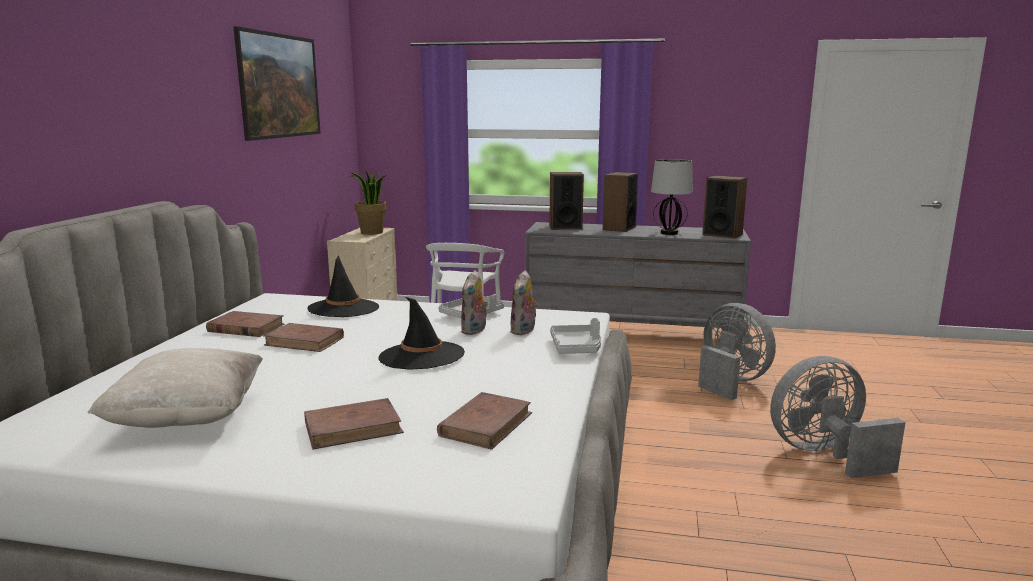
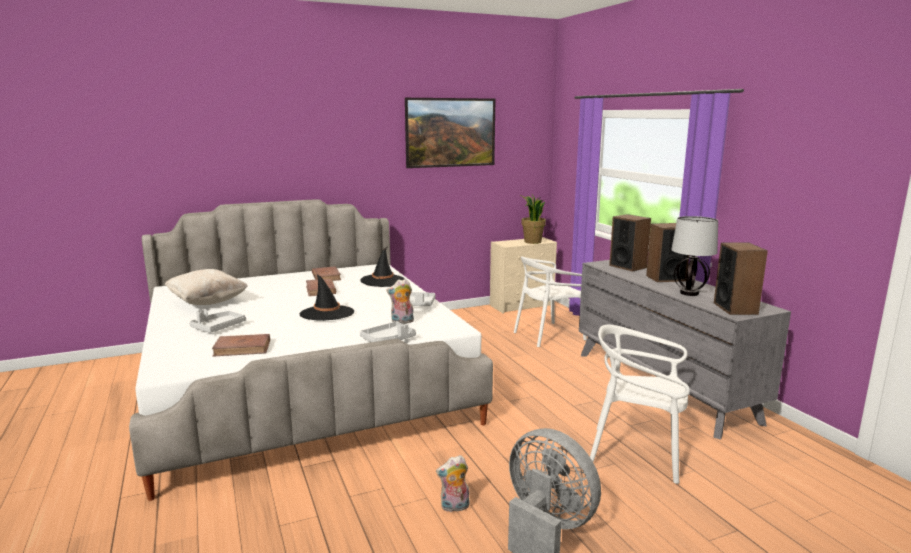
camera: 55 degrees right, 0 degrees up
brown book [304,398,404,450] -> grey tray [189,309,246,333]
plush toy [461,270,488,335] -> plush toy moved to [436,455,470,512]
grey fan [698,303,776,400] -> white chair [590,325,690,484]

